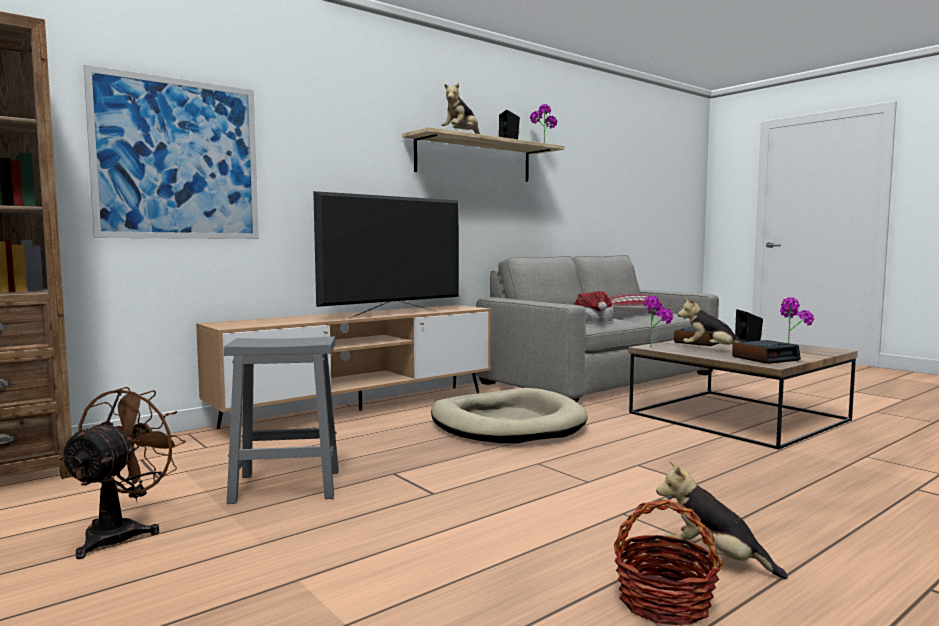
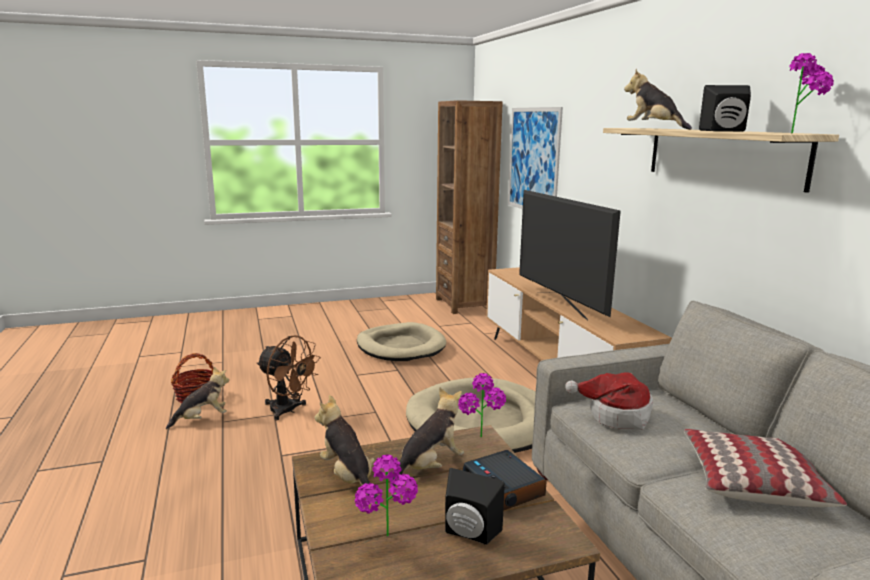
camera: 110 degrees right, 10 degrees up
brown fan [58,387,186,559] -> brown fan moved to [257,335,321,421]
grey stool [224,336,339,504] -> beige dog bed [357,322,446,361]
alarm clock [732,340,801,364] -> plush toy [315,395,378,498]

